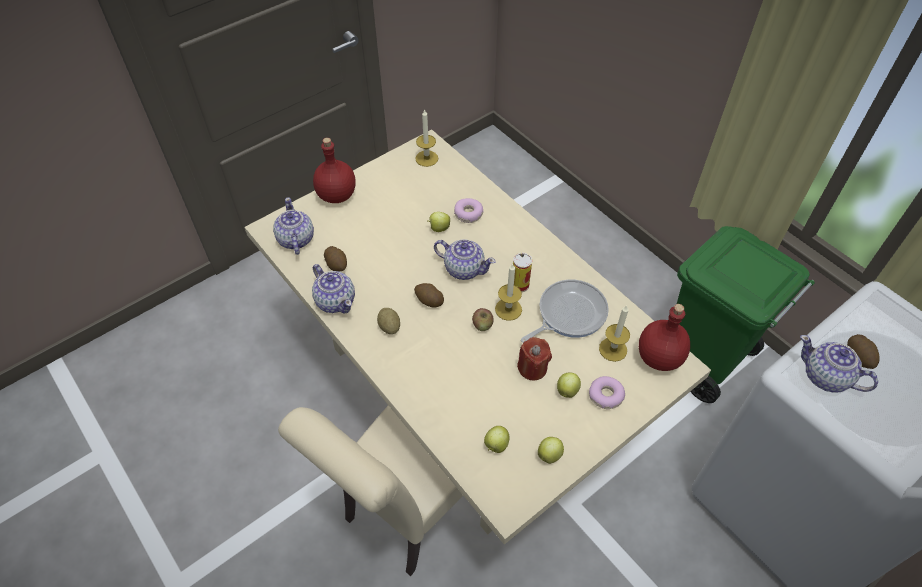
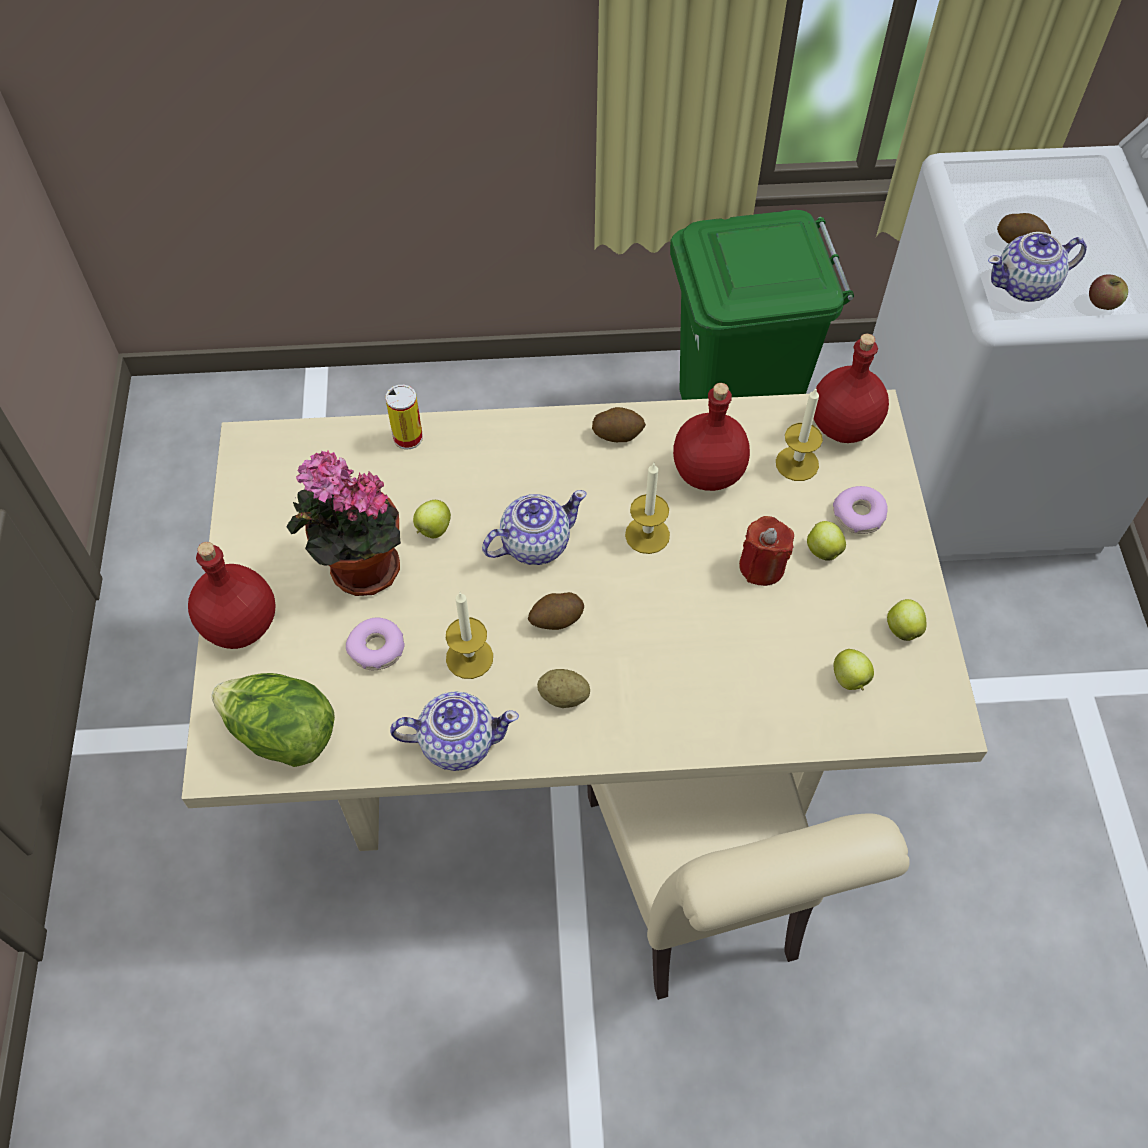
camera: 55 degrees left, 5 degrees up
teapot [273,197,314,255] -> lettuce [211,673,335,767]
potato [324,246,347,271] -> potato moved to [592,407,646,442]
candle [415,109,438,167] -> candle moved to [446,592,493,679]
donut [454,198,484,223] -> donut moved to [346,617,405,670]
apple [472,308,494,331] -> apple moved to [1089,274,1128,310]
can [513,253,532,292] -> can moved to [386,385,423,449]
frying pan [521,279,609,343] -> red bottle [673,383,750,491]
none -> potted plant [286,450,401,596]

